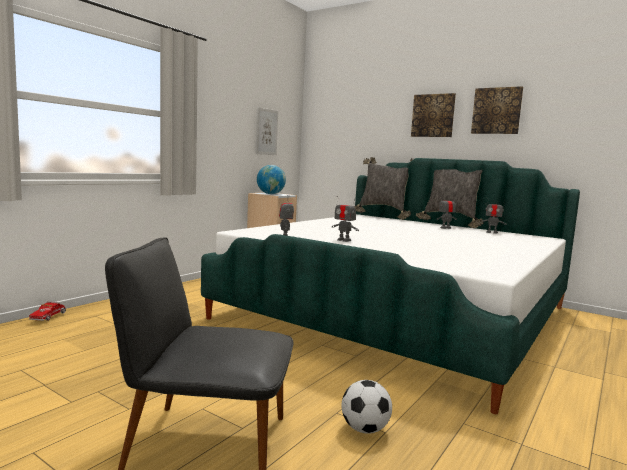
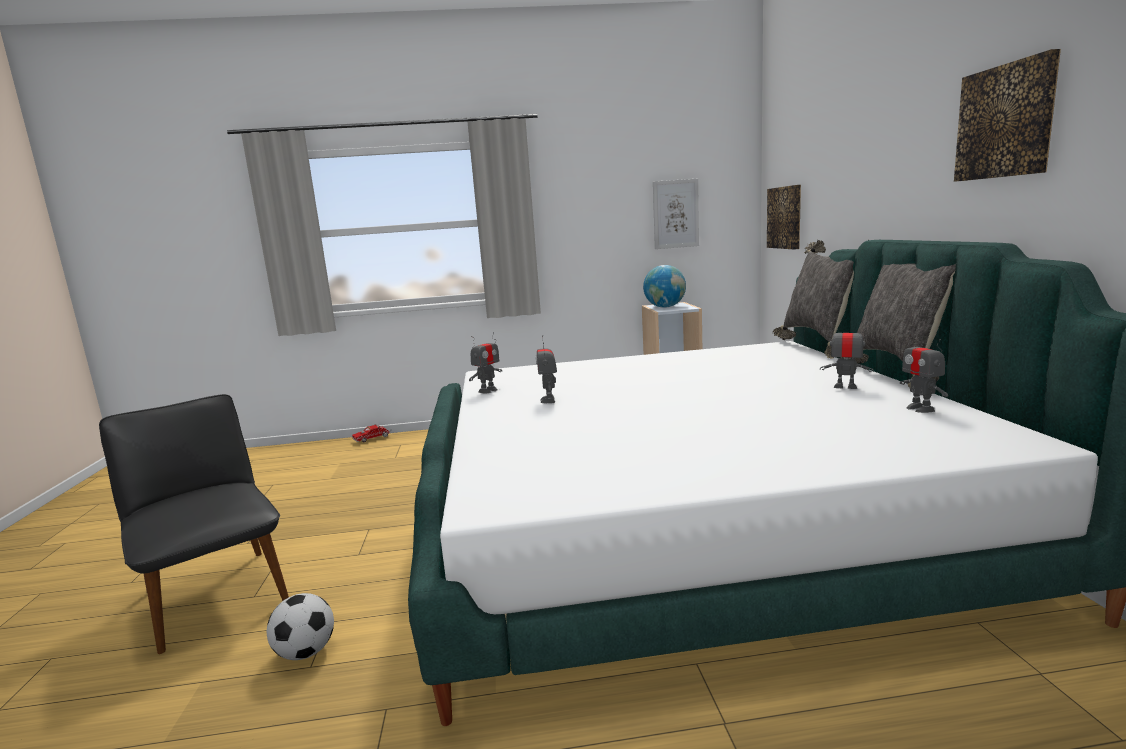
camera: 50 degrees right, 5 degrees up
picture [411,93,456,137] -> picture moved to [767,185,801,249]

